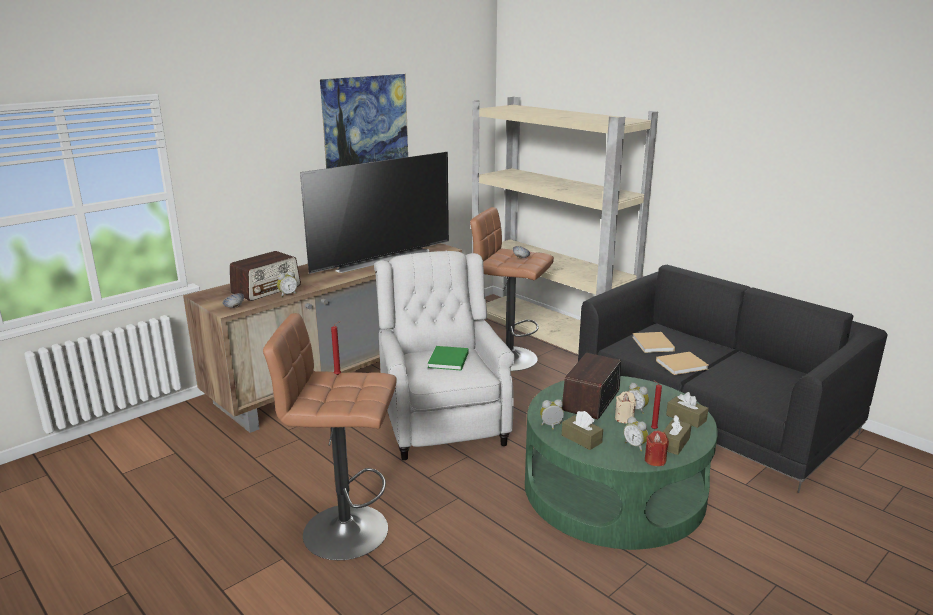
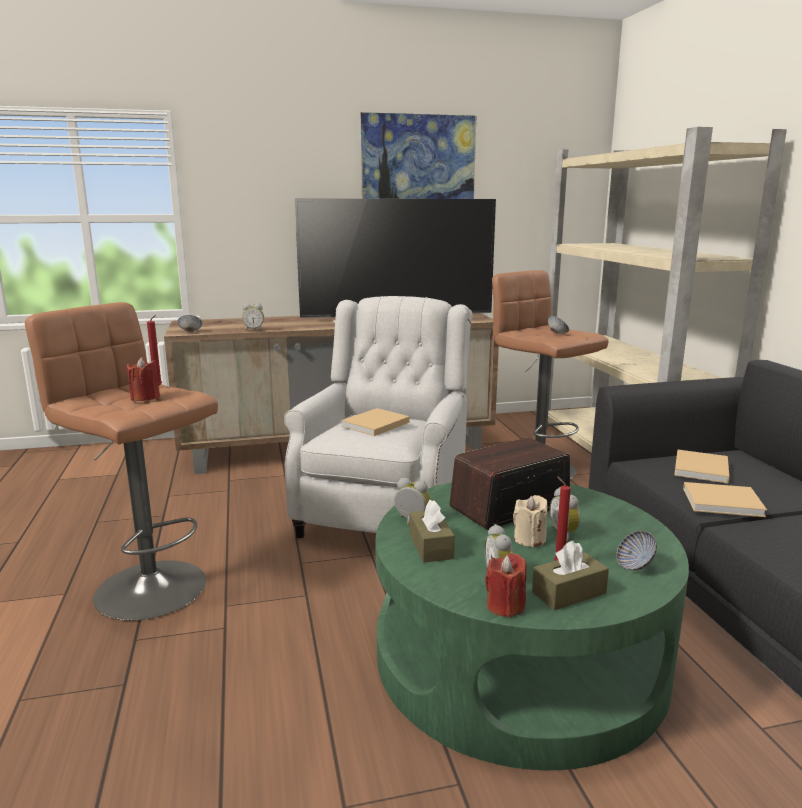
camera: 30 degrees right, 5 degrees down
radio [230,251,301,301] -> none
green book [428,346,469,371] -> beige book [341,408,410,436]
brown tissue box [666,392,709,428] -> bowl [616,531,657,570]
none -> red candle [127,357,160,401]

